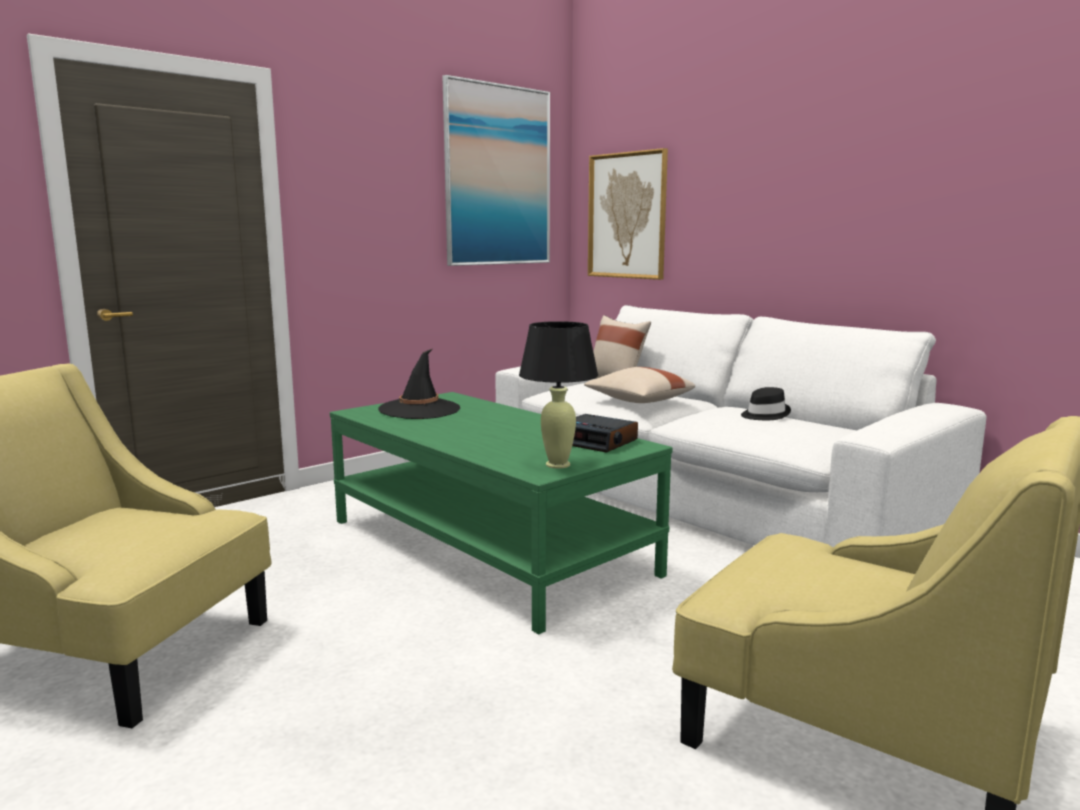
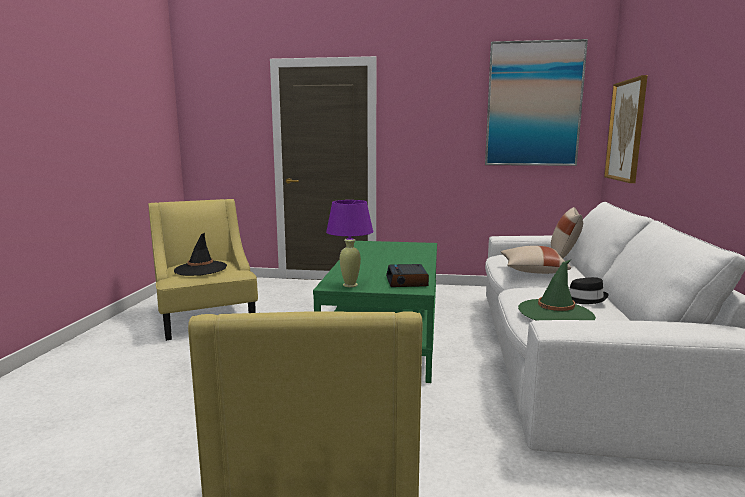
camera: 50 degrees right, 0 degrees up
black hat [378,349,460,419] -> black hat moved to [174,233,227,276]
black table lamp [519,321,598,468] -> purple table lamp [326,200,373,287]
none -> green hat [518,259,596,321]

